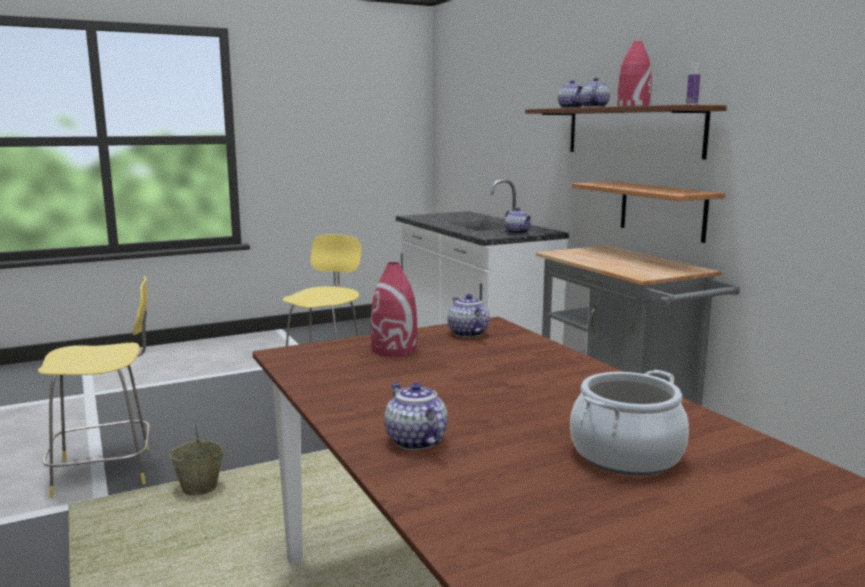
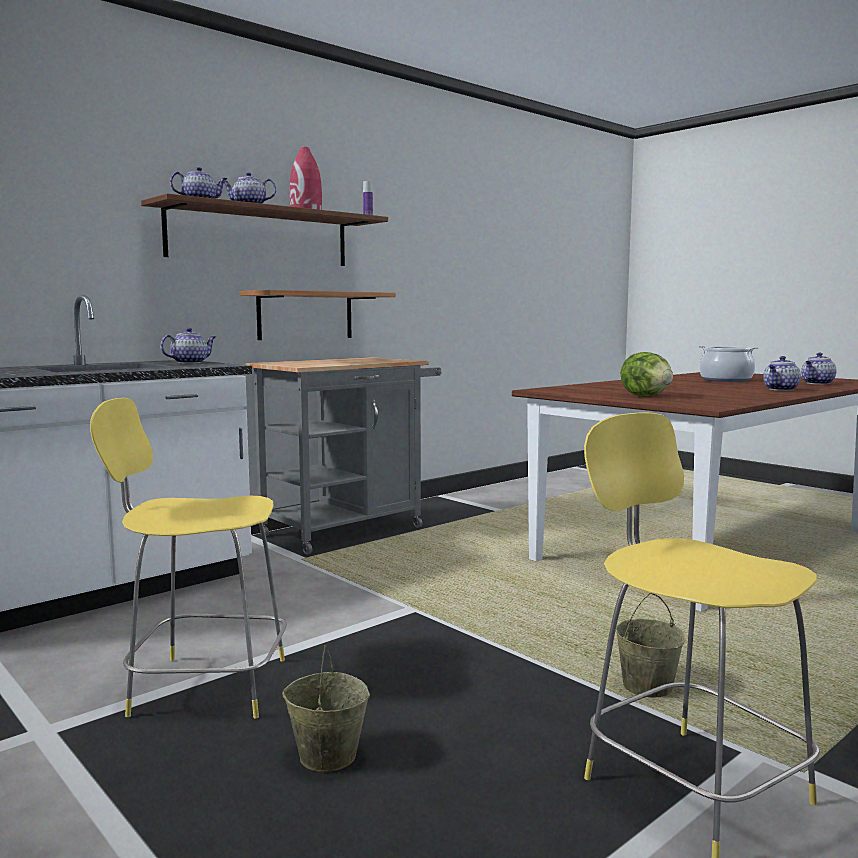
camera: 105 degrees left, 5 degrees down
red vase [371,262,418,357] -> lettuce [621,352,673,396]
teapot [448,294,490,338] -> teapot moved to [801,353,836,384]
none -> beige bucket [282,645,370,772]

